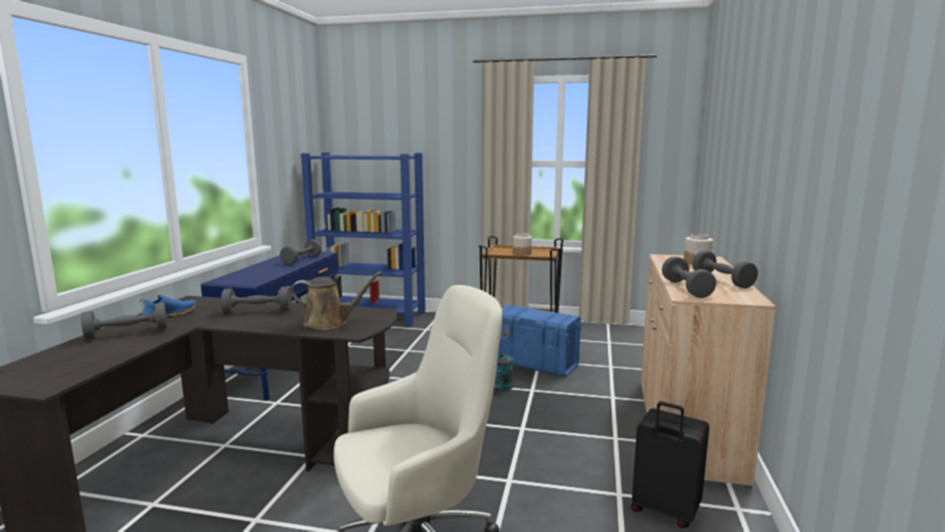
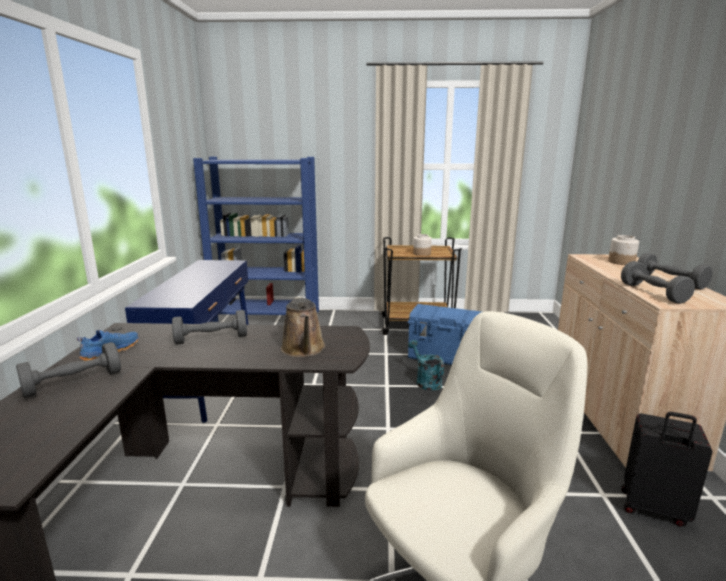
camera: 10 degrees left, 5 degrees up
grey dumbbell [280,239,322,265] -> none
brown watering can [290,271,382,330] -> brown watering can turned 90 degrees clockwise [281,296,325,357]

